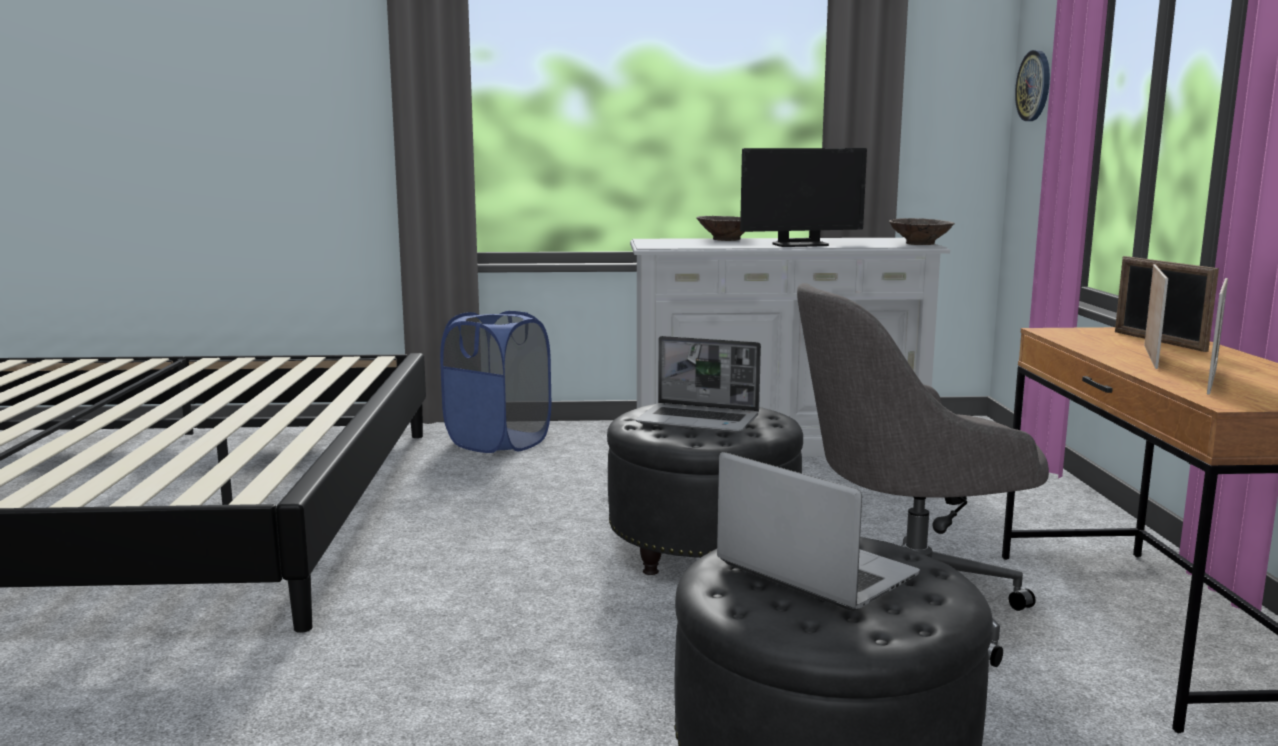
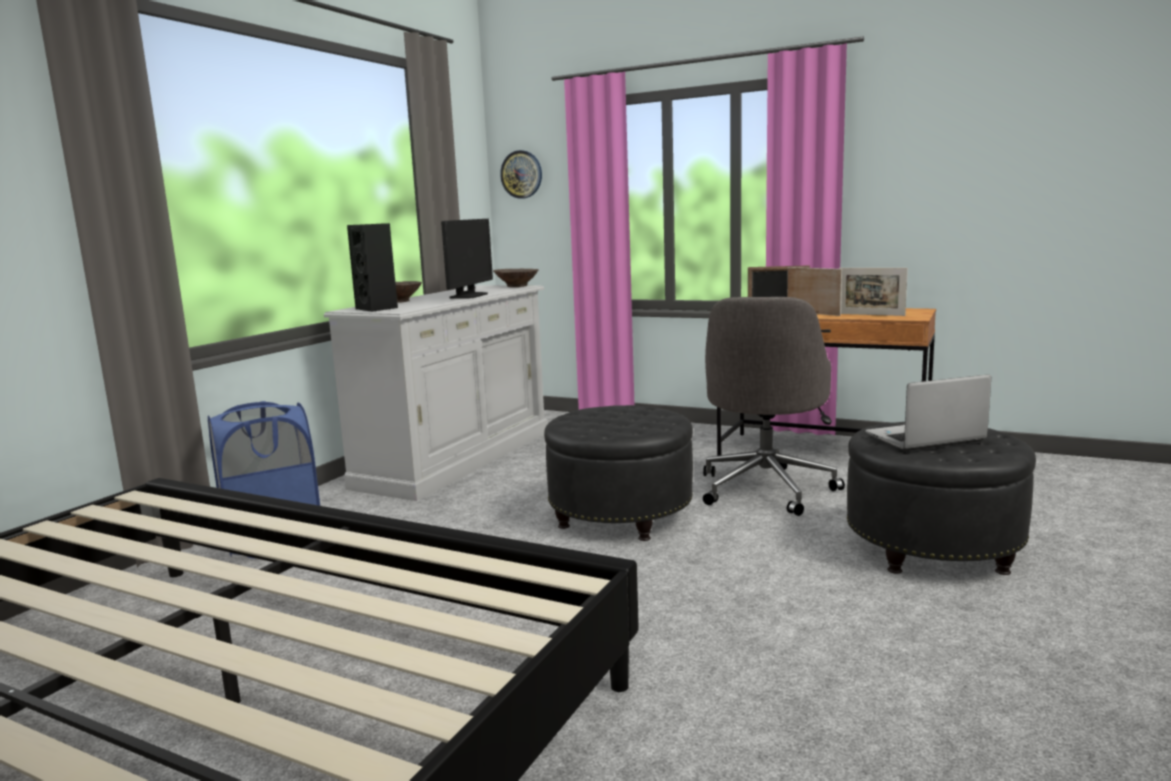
camera: 60 degrees left, 0 degrees up
laptop [636,336,761,433] -> none
picture frame [1207,278,1228,395] -> picture frame turned 150 degrees clockwise [839,268,908,316]
none -> black speaker [347,223,398,312]

